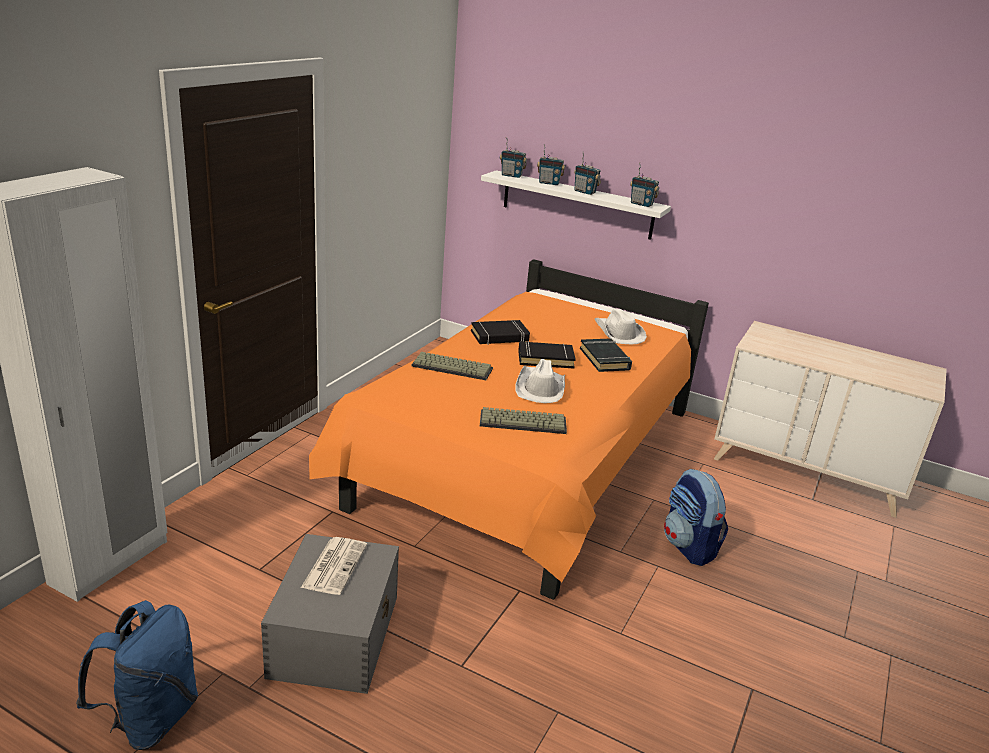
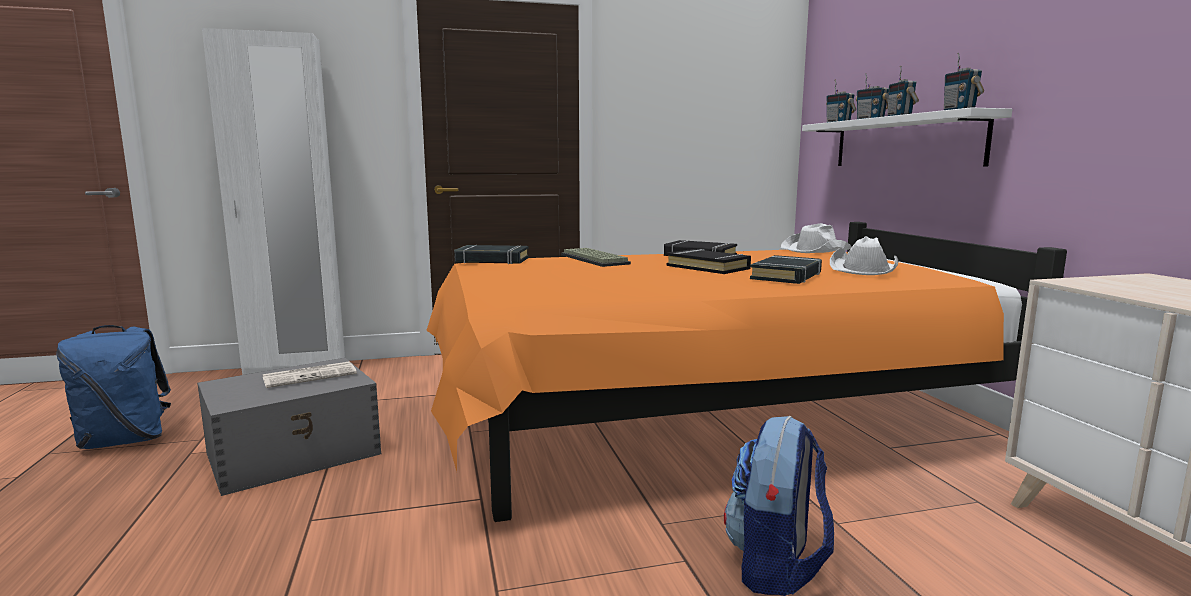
camera: 50 degrees right, 15 degrees down
keyboard [480,407,567,434] -> none
white hat [515,359,565,403] -> white hat moved to [781,223,851,253]
none -> black book [454,245,529,264]

